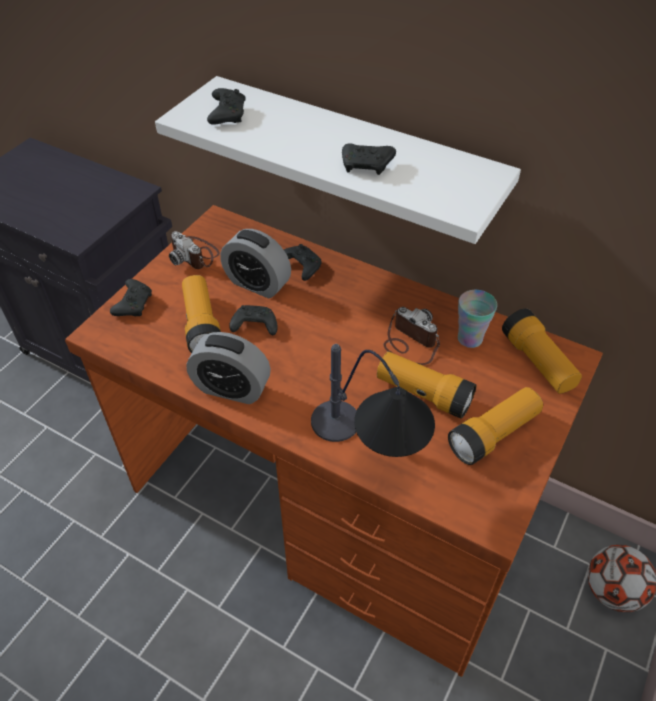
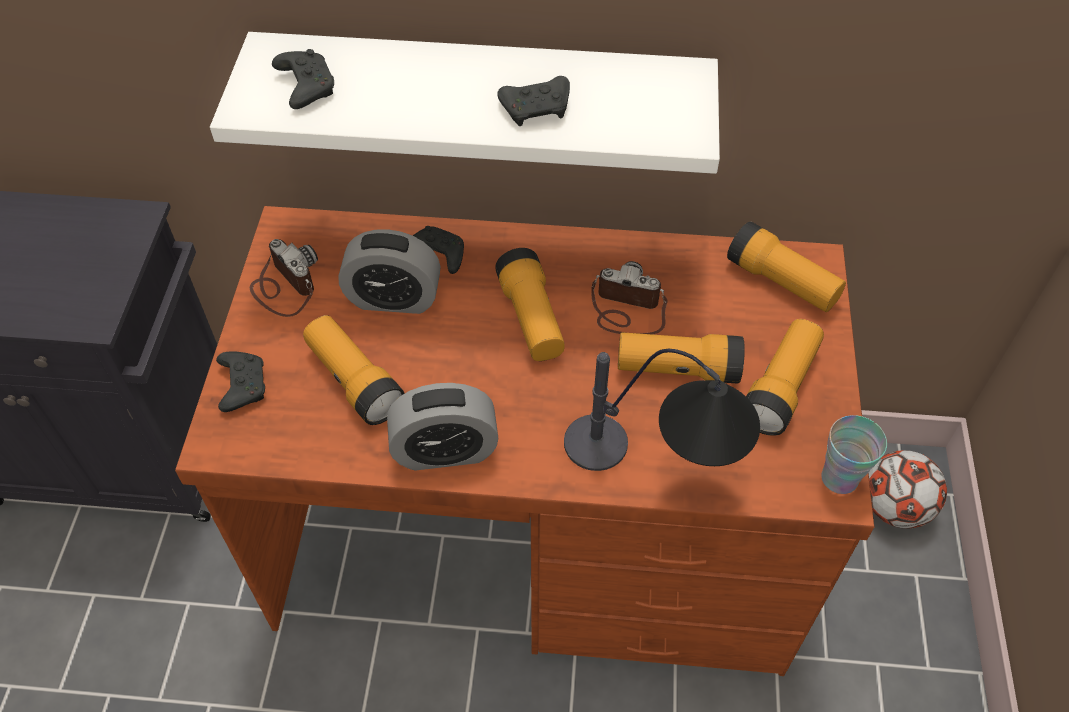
camera: 25 degrees left, 5 degrees up
camera [169,231,220,269] -> camera turned 150 degrees counterclockwise [250,239,318,317]
black game controller [229,305,278,335] -> none
cup [458,290,497,348] -> cup moved to [821,415,887,494]
none -> flashlight [495,248,565,361]

